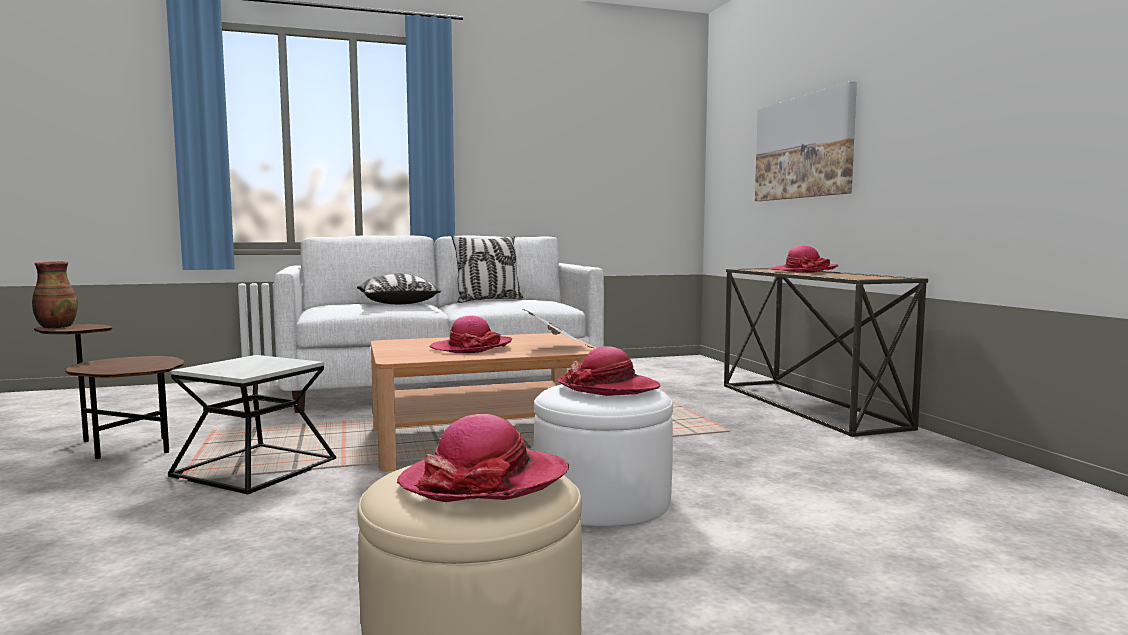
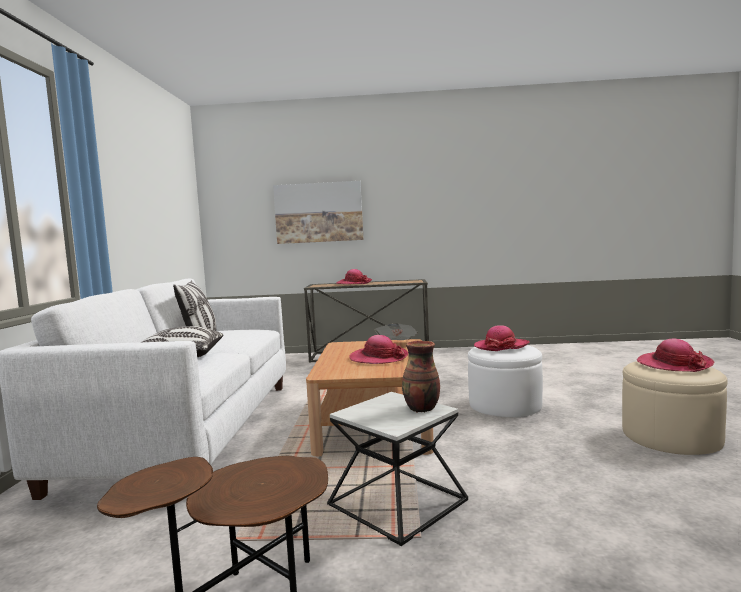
camera: 70 degrees left, 0 degrees up
vase [32,261,78,329] -> vase moved to [402,341,440,413]

